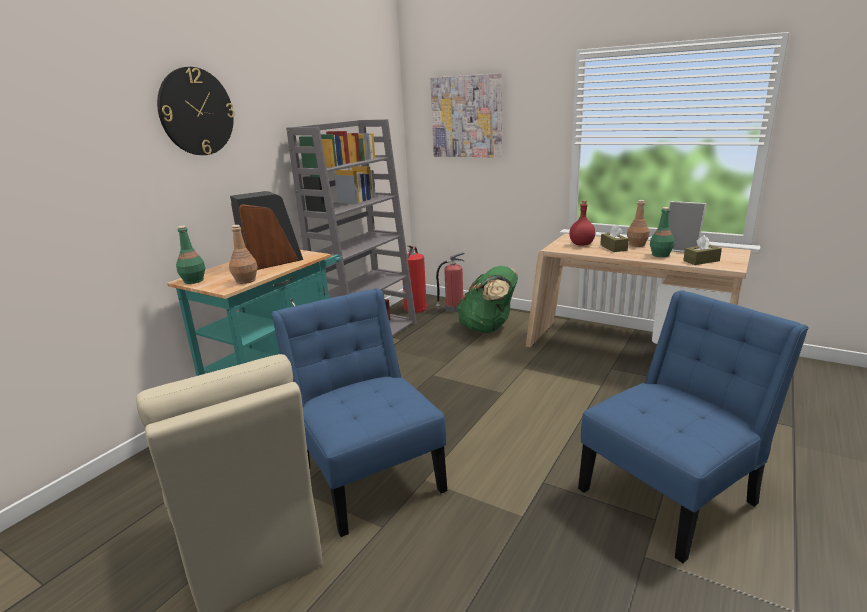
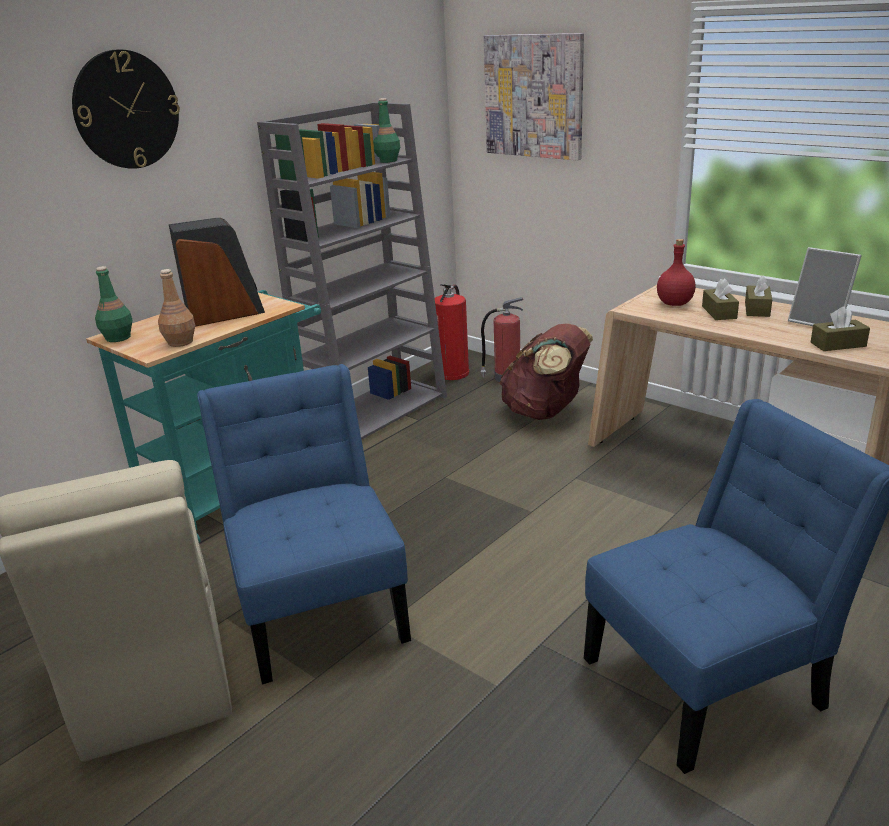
camera: 10 degrees right, 5 degrees up
green backpack [457,266,518,333] -> brown backpack [499,323,593,420]
brown bottle [627,200,650,247] -> brown tissue box [745,275,772,317]
green bottle [650,207,674,257] -> green bottle moved to [373,98,400,163]

